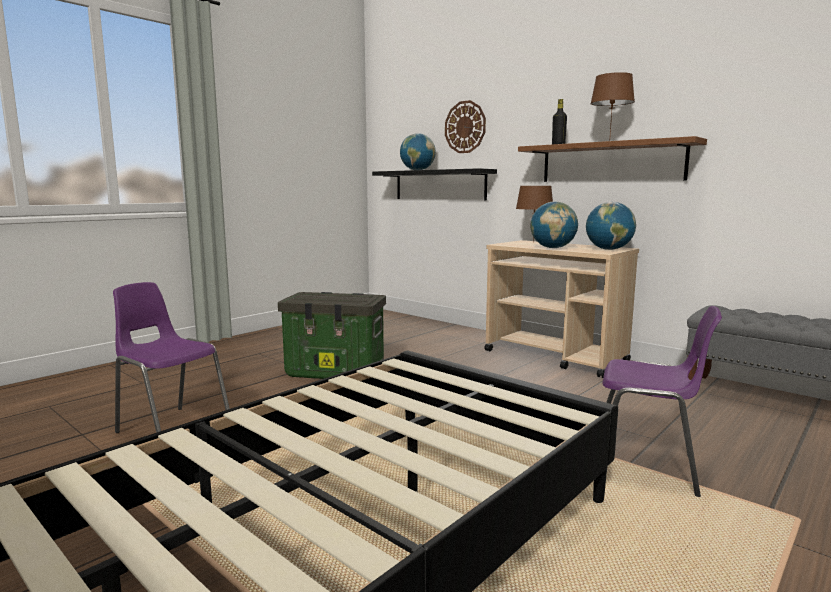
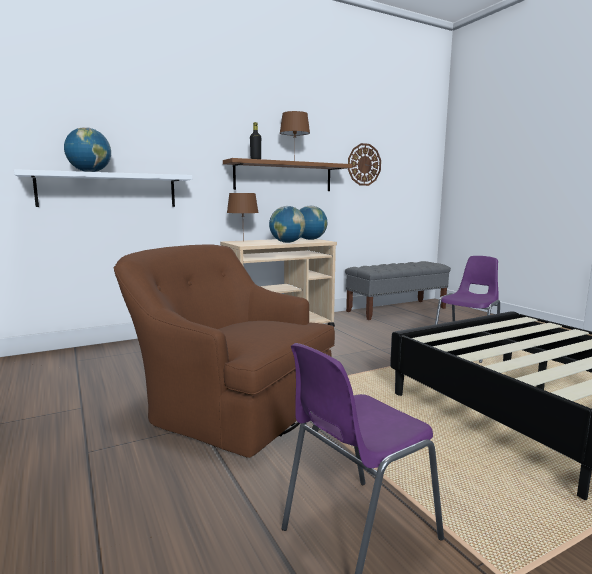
camera: 70 degrees left, 0 degrees up
storage box [278,292,386,379] -> brown armchair [114,244,335,458]
black shelf [372,168,497,200] -> white shelf [14,169,192,207]
wall clock [445,100,486,153] -> wall clock moved to [348,143,381,186]

